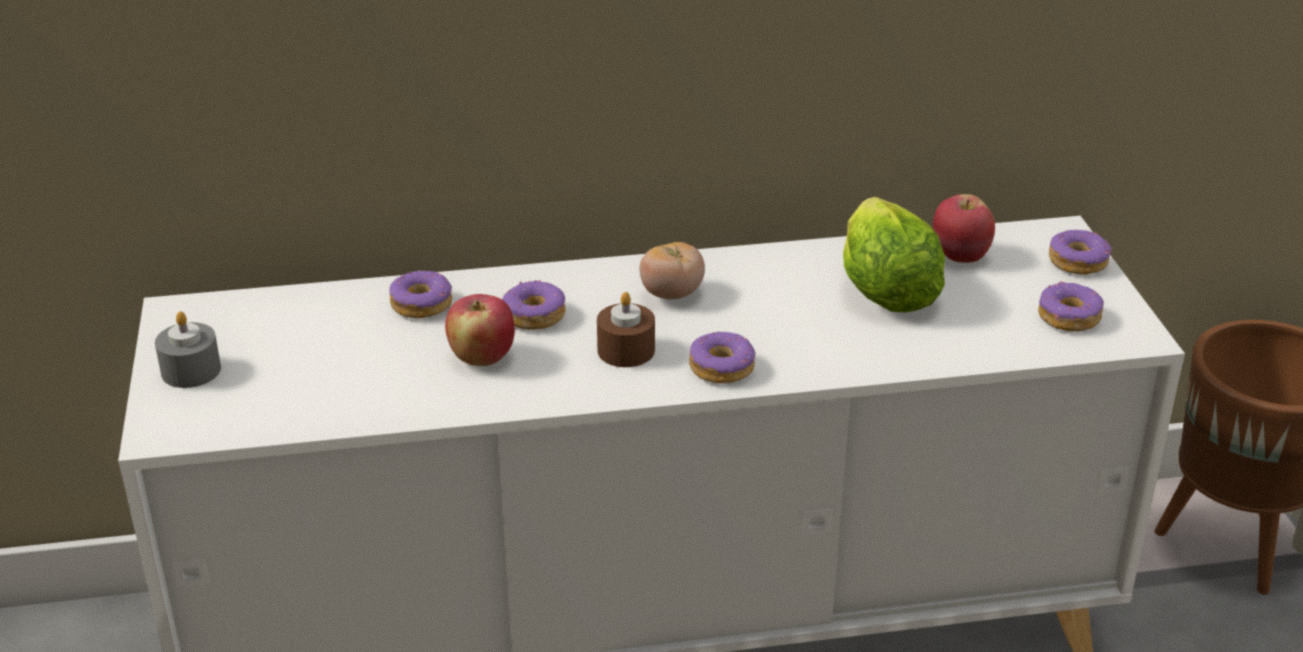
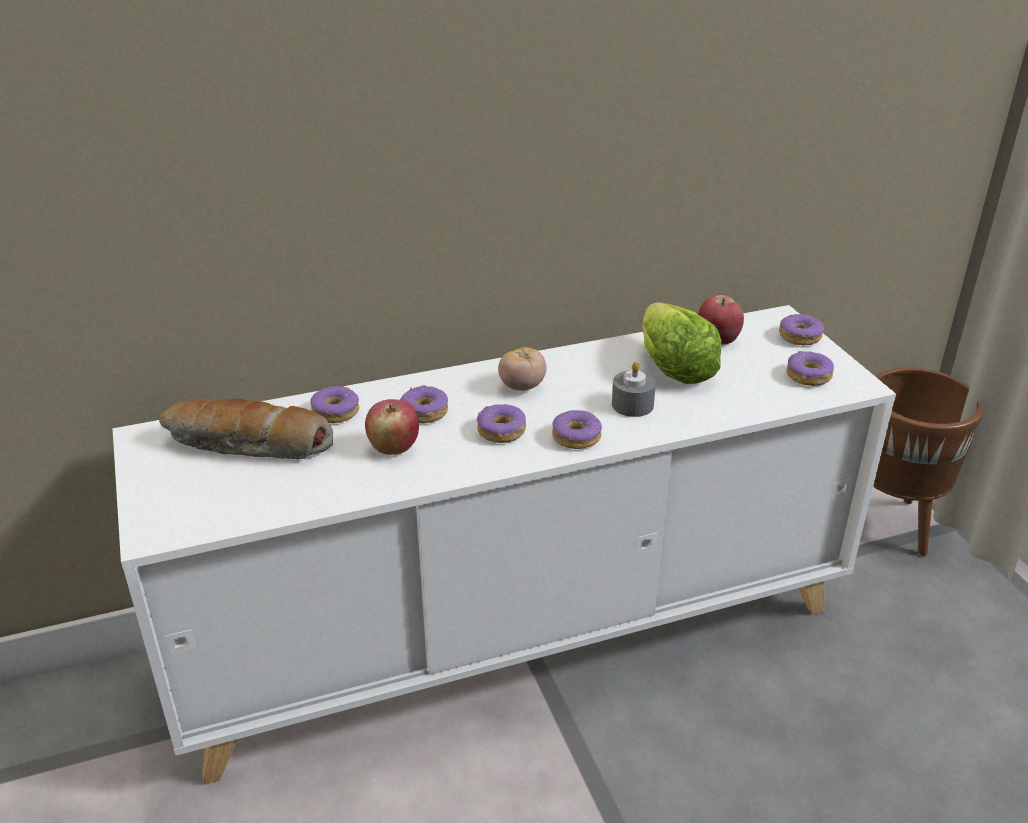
camera: 10 degrees left, 0 degrees up
grey candle [155,311,221,388] -> grey candle moved to [612,361,656,417]
brown candle [597,292,655,367] -> donut [477,404,526,443]
none -> bread [159,398,333,459]

